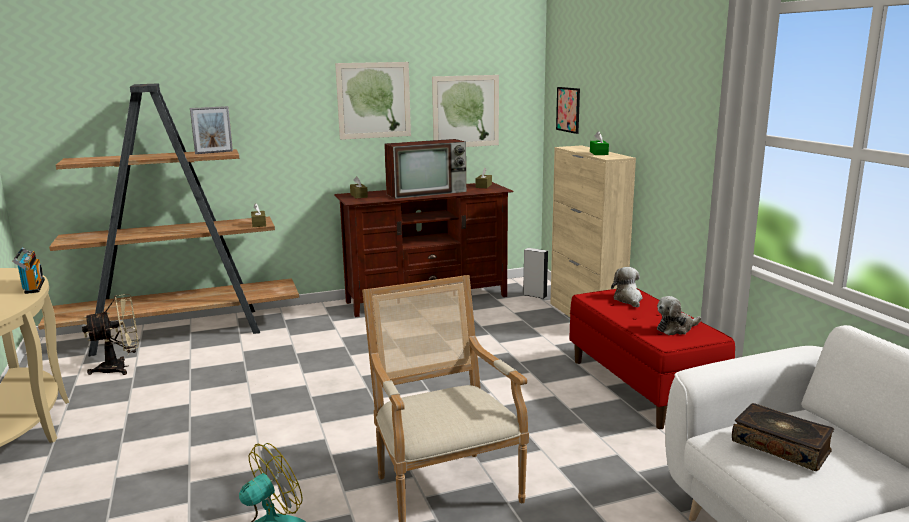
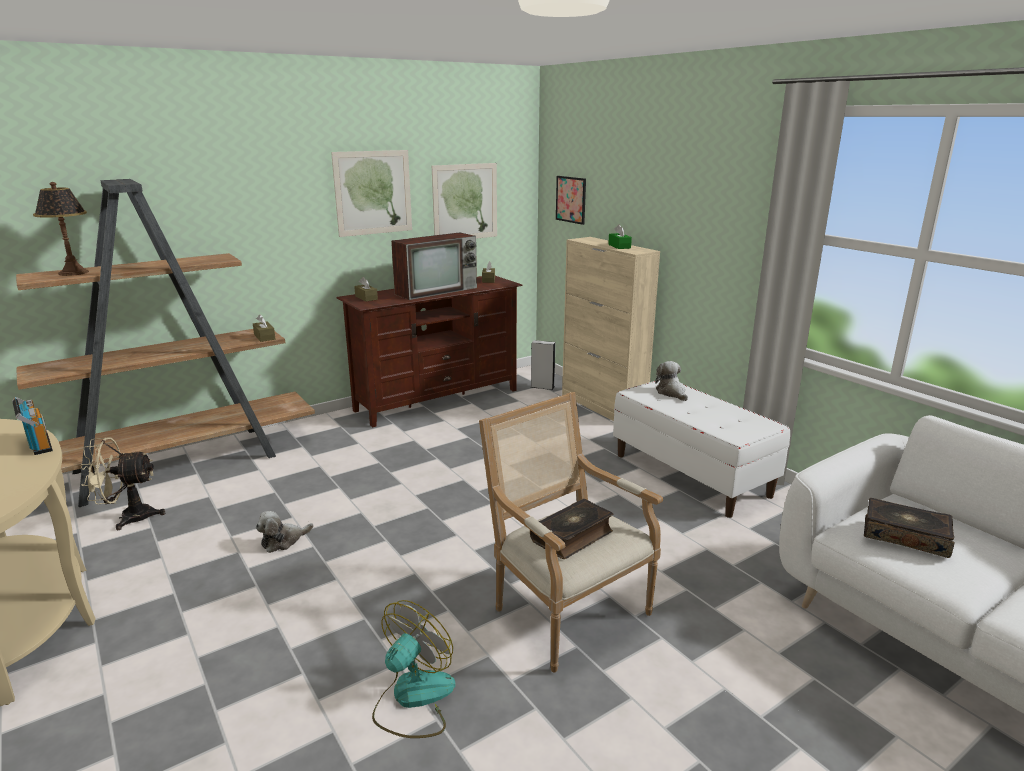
camera: 15 degrees left, 5 degrees up
beige fan [82,294,139,375] -> beige fan turned 150 degrees counterclockwise [80,438,165,530]
picture frame [190,106,233,154] -> none
red bench [569,289,735,429] -> white bench [613,380,790,518]
plush toy [657,296,701,335] -> plush toy moved to [256,511,314,553]
none -> table lamp [33,182,89,276]
none -> book [530,499,613,559]

